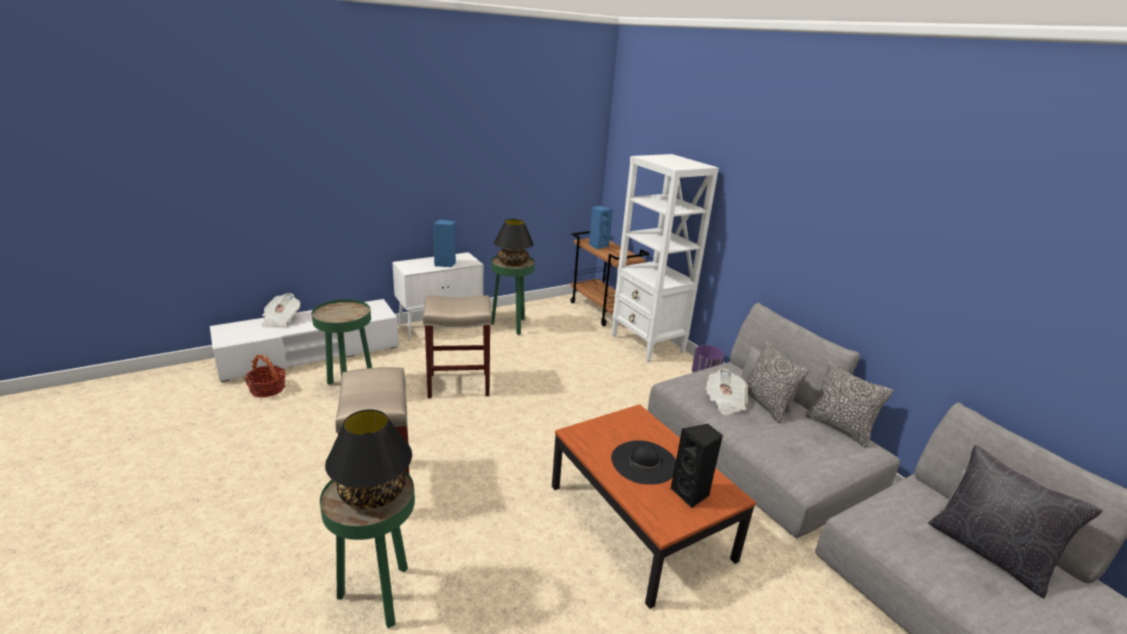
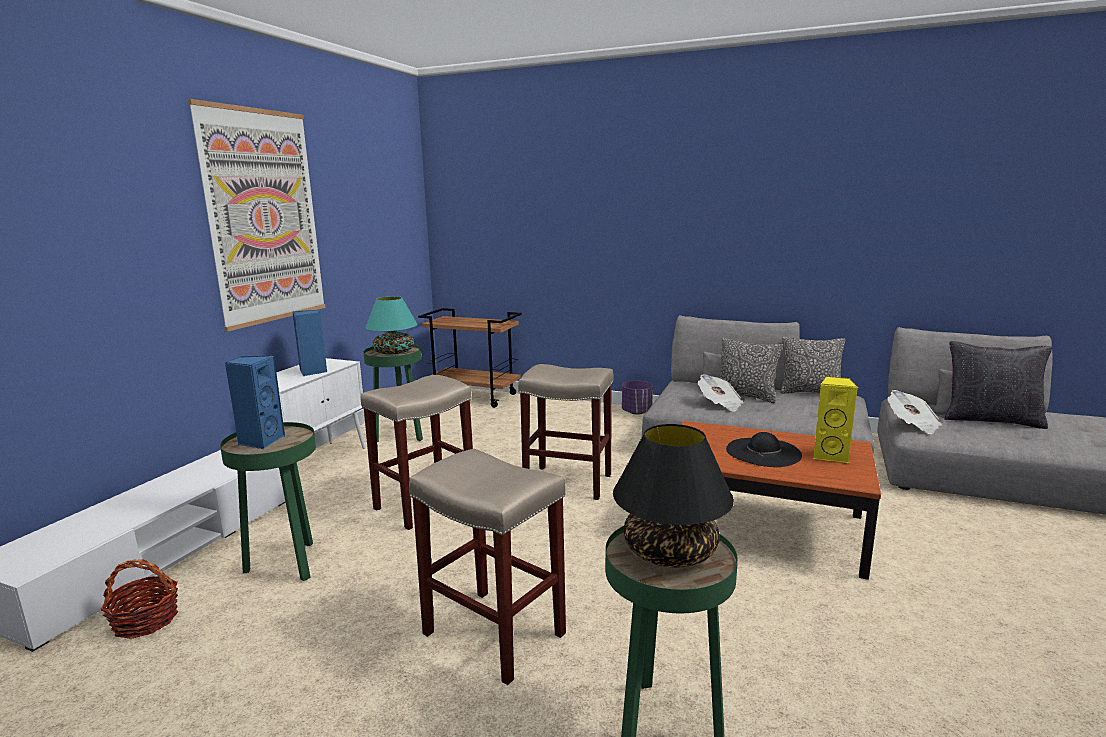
camera: 35 degrees left, 10 degrees down
newspaper [261,293,300,328] -> newspaper moved to [887,390,942,434]
black table lamp [494,219,534,266] -> turquoise table lamp [365,296,418,354]
blue speaker [589,206,613,250] -> blue speaker moved to [225,356,285,449]
white bookcase [612,154,719,362] -> none
black speaker [671,424,723,508] -> yellow speaker [813,376,858,463]
none -> picture [188,99,325,332]
none -> beige stool [518,364,614,500]

